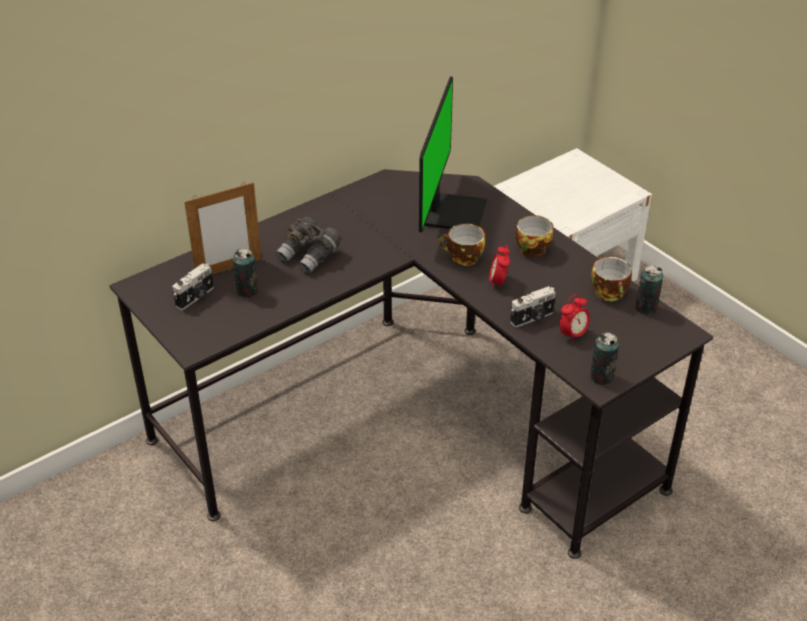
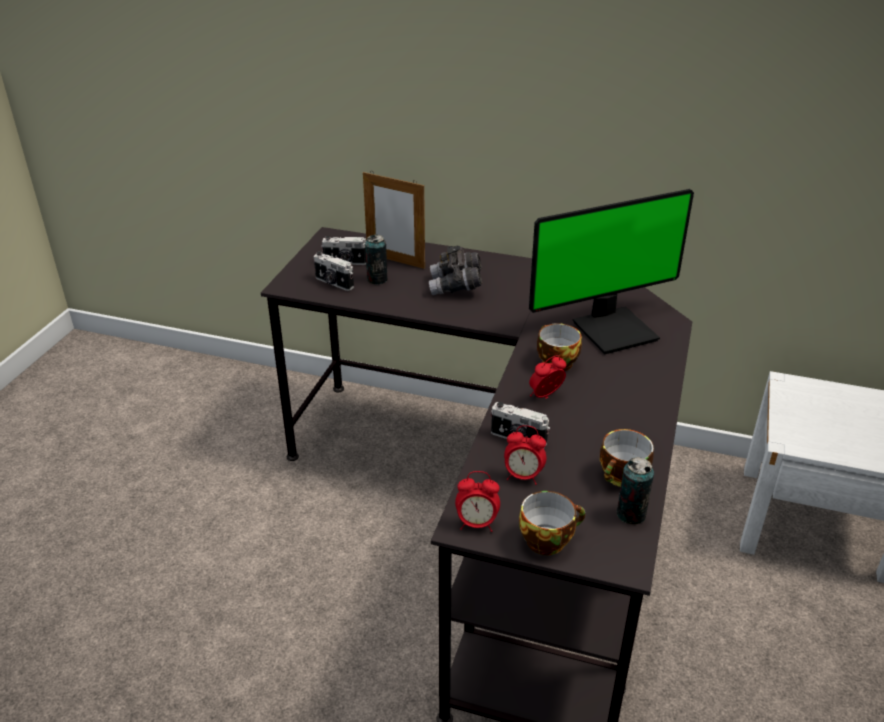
camera: 55 degrees right, 5 degrees down
cup [515,215,554,257] -> cup moved to [519,491,585,555]
can [590,332,619,385] -> alarm clock [455,471,500,532]
none -> camera [314,252,354,291]

